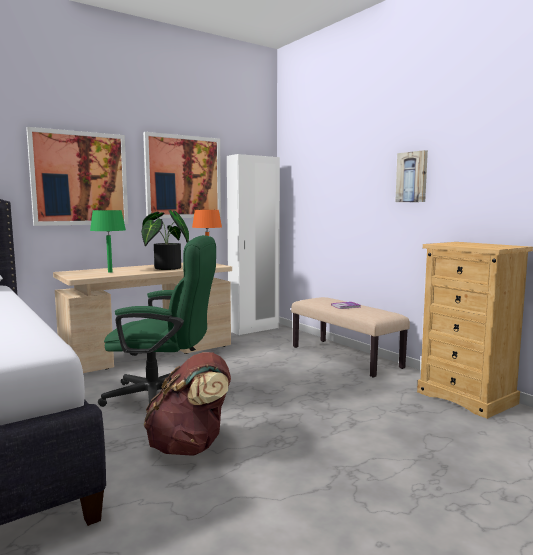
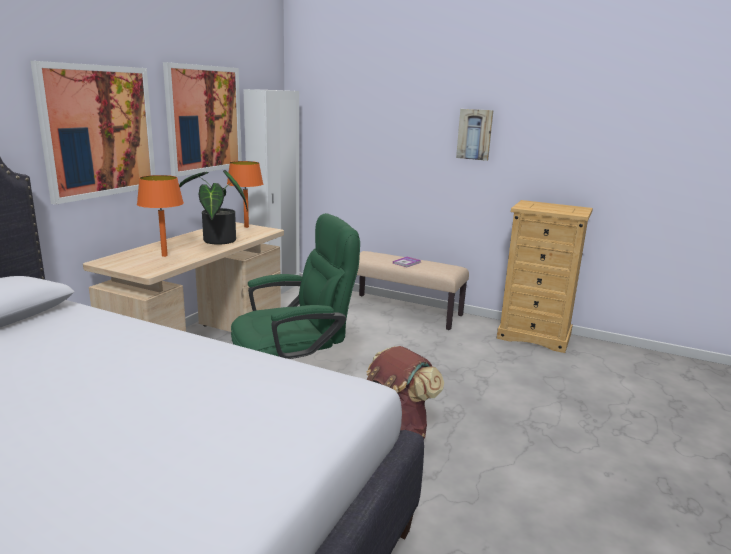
camera: 30 degrees left, 10 degrees up
green table lamp [90,210,126,273] -> orange table lamp [137,175,184,257]

